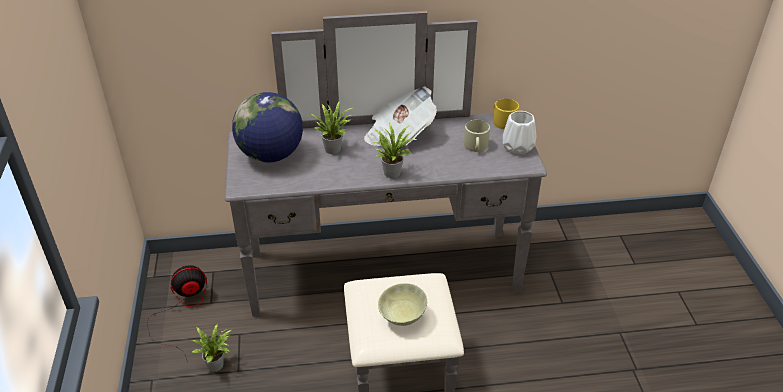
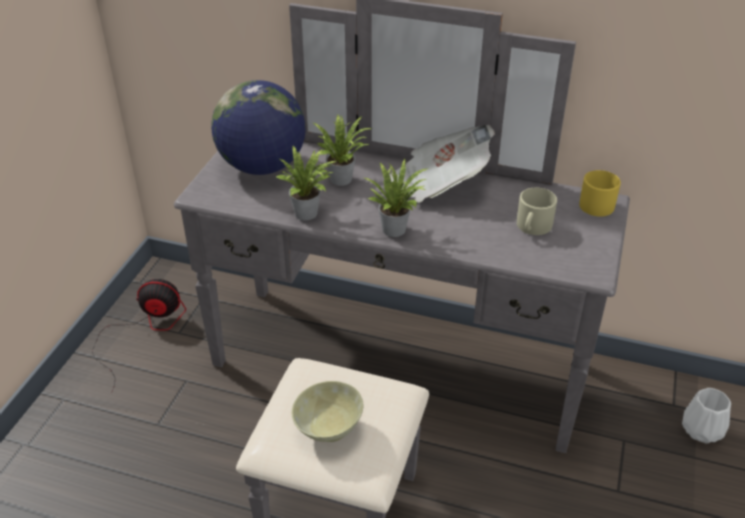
camera: 25 degrees right, 0 degrees up
potted plant [192,323,231,372] -> potted plant moved to [276,146,336,220]
white vase [502,111,536,154] -> white vase moved to [682,388,731,444]

